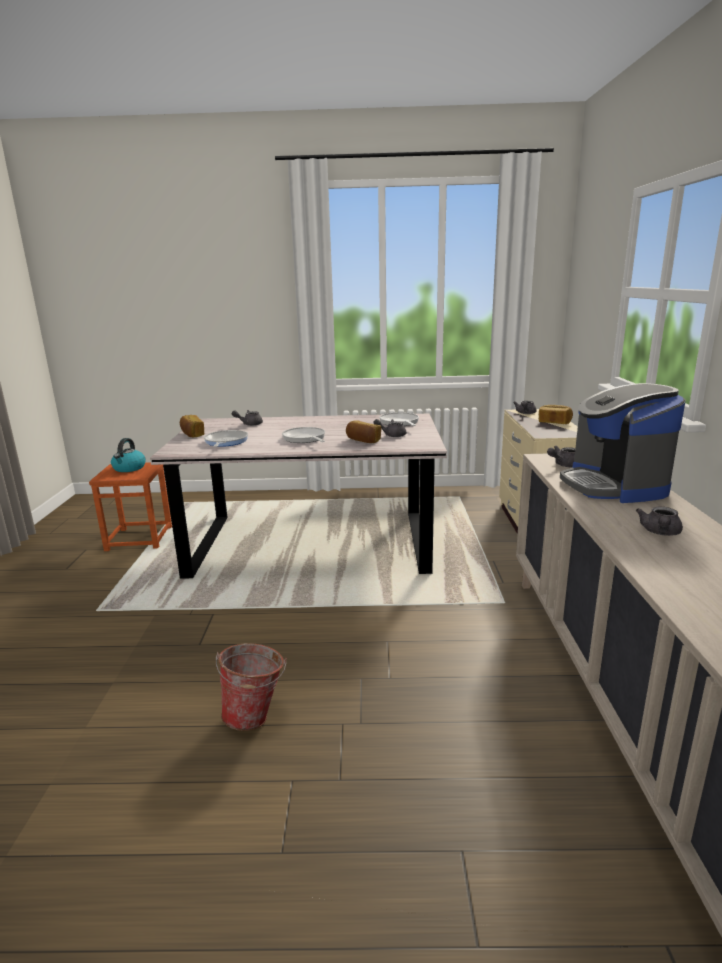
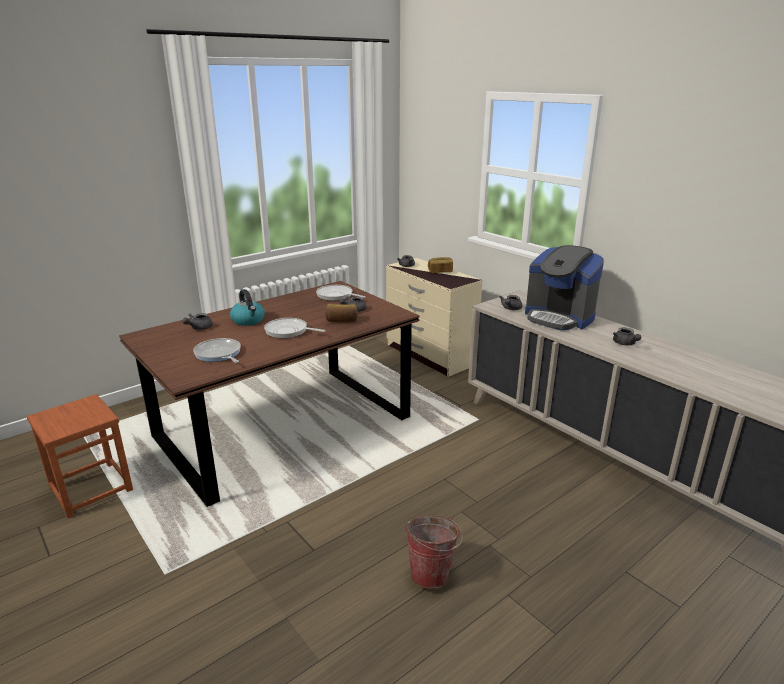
camera: 40 degrees left, 5 degrees up
kettle [111,438,146,472] -> kettle moved to [230,289,265,326]
grey dining table [150,414,447,579] -> brown dining table [119,281,419,507]
bread [180,415,204,438] -> none

